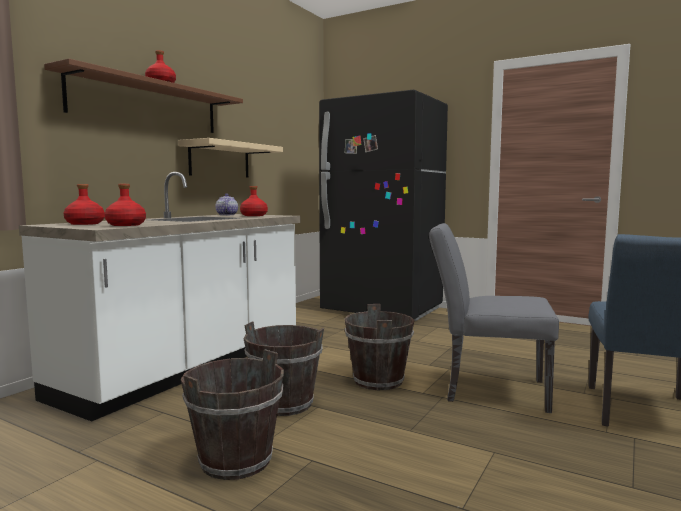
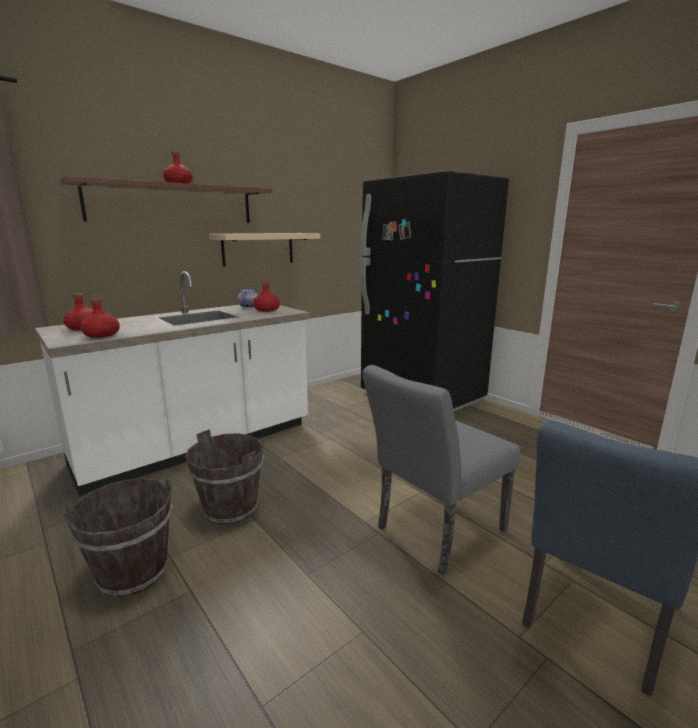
camera: 20 degrees right, 10 degrees up
brown bucket [344,304,415,390] -> none
grey chair [429,223,559,413] -> grey chair turned 75 degrees counterclockwise [362,365,520,575]

